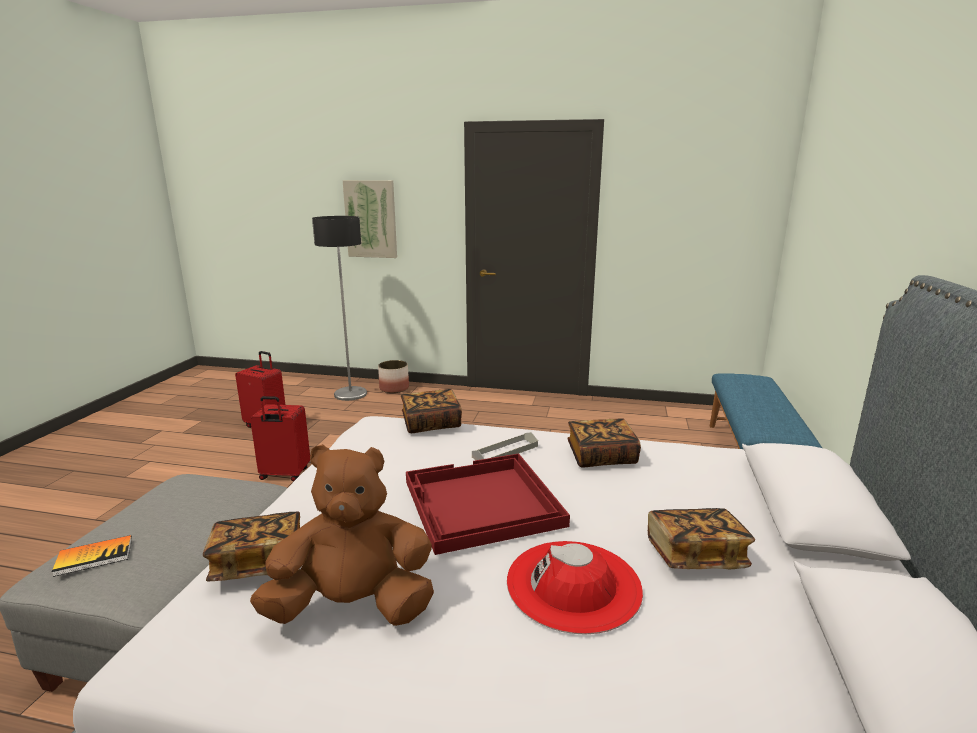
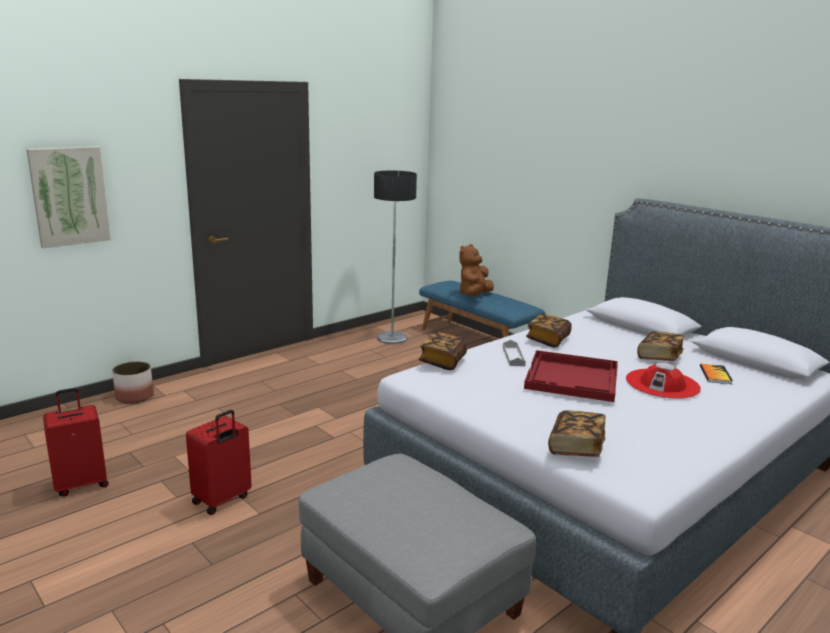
camera: 55 degrees left, 0 degrees up
book [52,535,132,577] -> book moved to [700,363,733,384]
brown plush toy [250,444,434,626] -> brown plush toy moved to [459,244,494,296]
floor lamp [312,216,367,401] -> floor lamp moved to [374,170,417,344]

